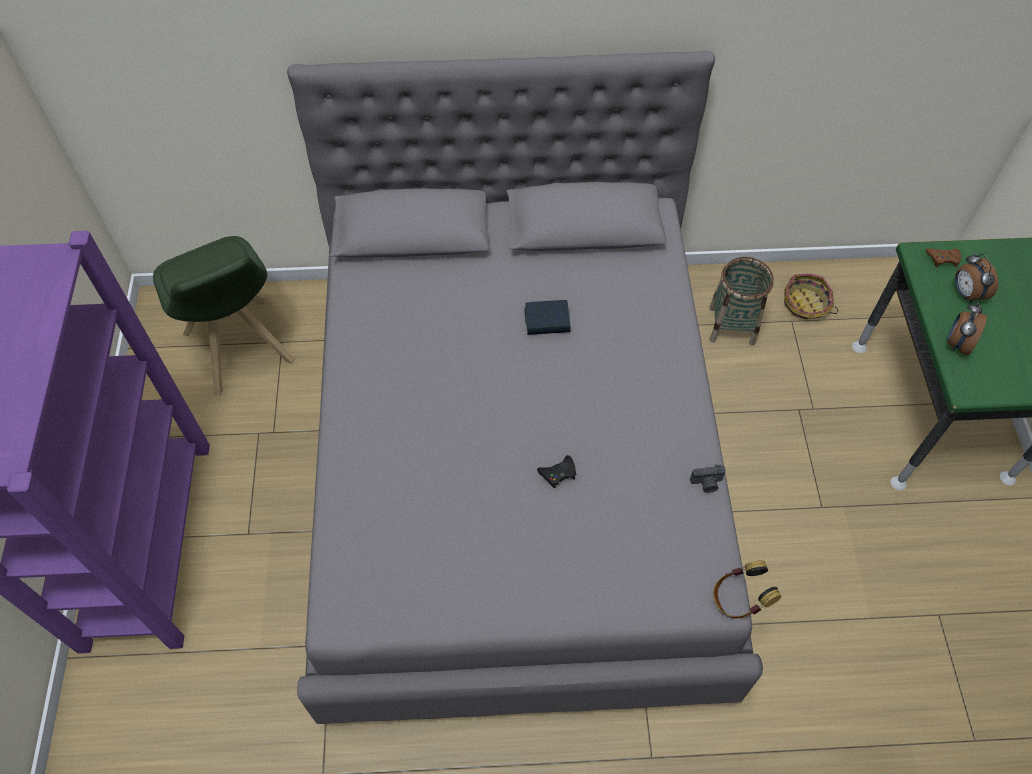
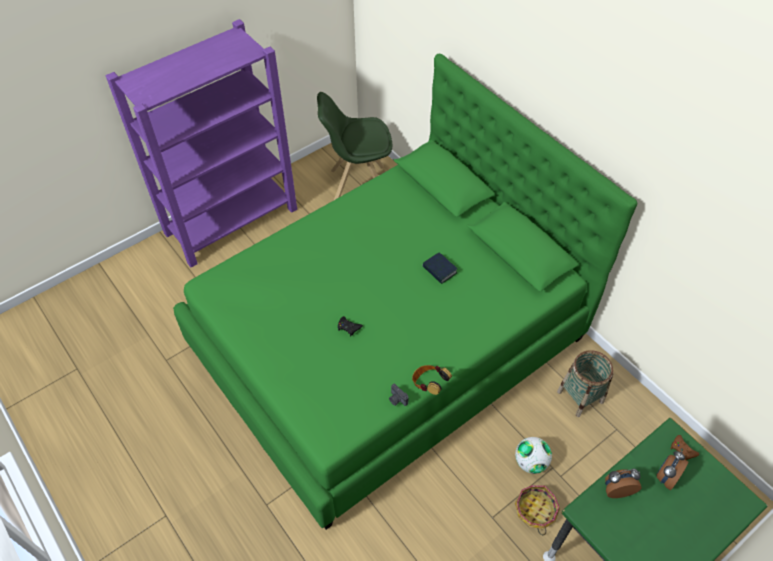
camera: 55 degrees right, 5 degrees down
green chair [153,236,295,396] -> green chair turned 60 degrees clockwise [317,92,392,200]
grey bed [287,50,763,724] -> green bed [173,54,637,530]
headphones [713,560,781,618] -> headphones moved to [412,365,452,395]
basket [784,274,838,320] -> basket moved to [515,485,560,535]
none -> football [515,437,552,474]

